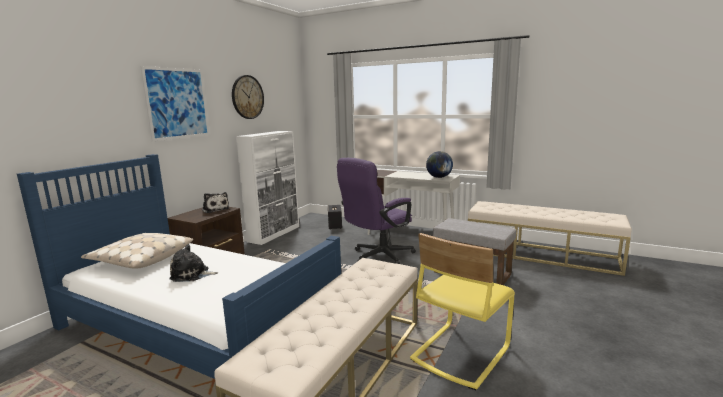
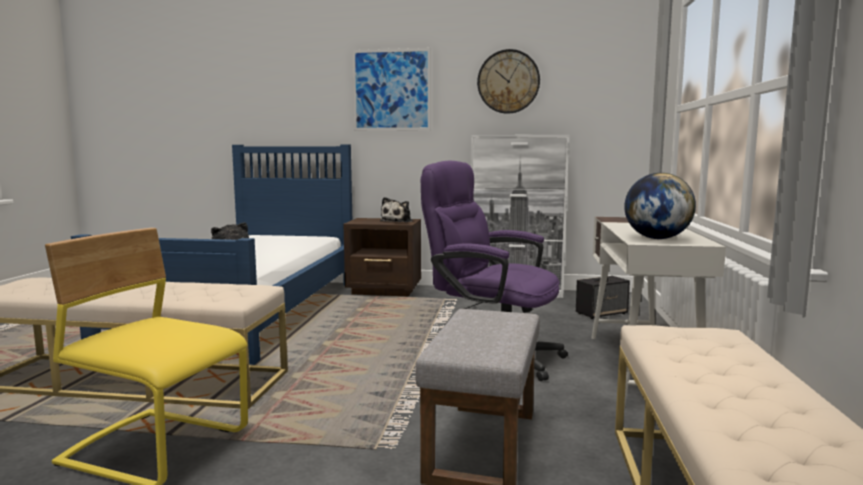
camera: 70 degrees right, 5 degrees down
beige pillow [81,233,193,269] -> none

